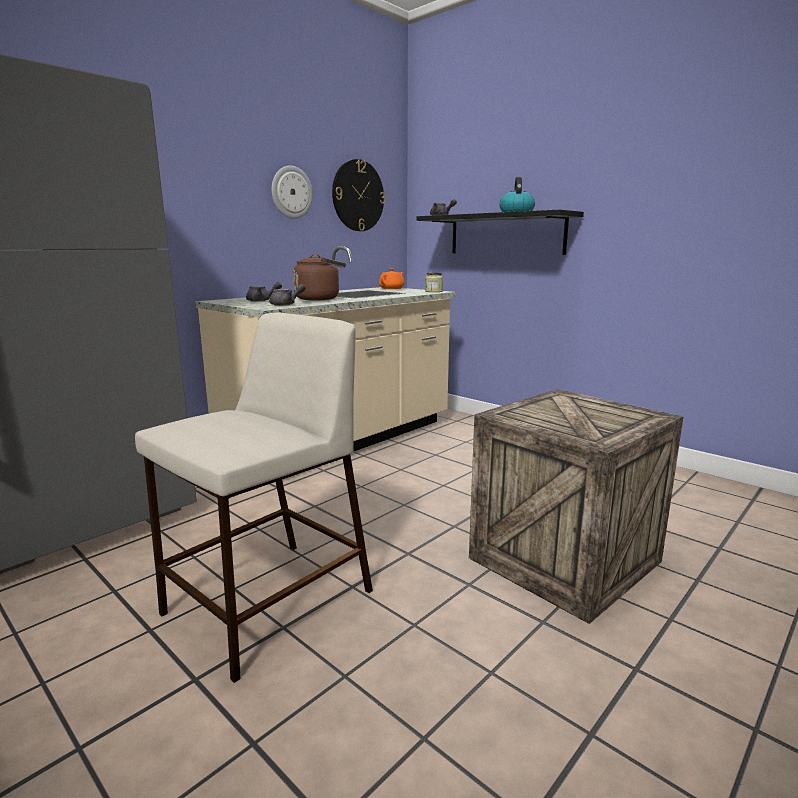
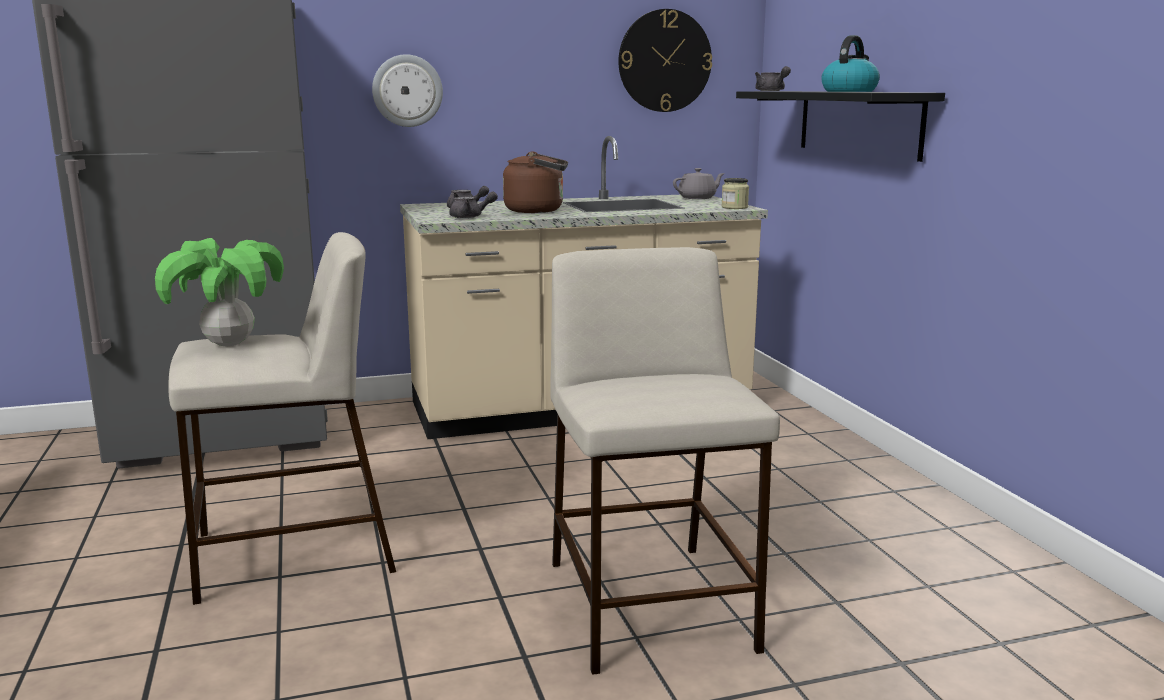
camera: 30 degrees right, 0 degrees up
wall clock [272,165,313,219] -> wall clock moved to [372,54,443,127]
orange teapot [379,268,405,289] -> grey teapot [673,168,725,199]
crate [469,389,684,624] -> beige stool [550,247,780,675]
none -> potted plant [155,238,284,347]

